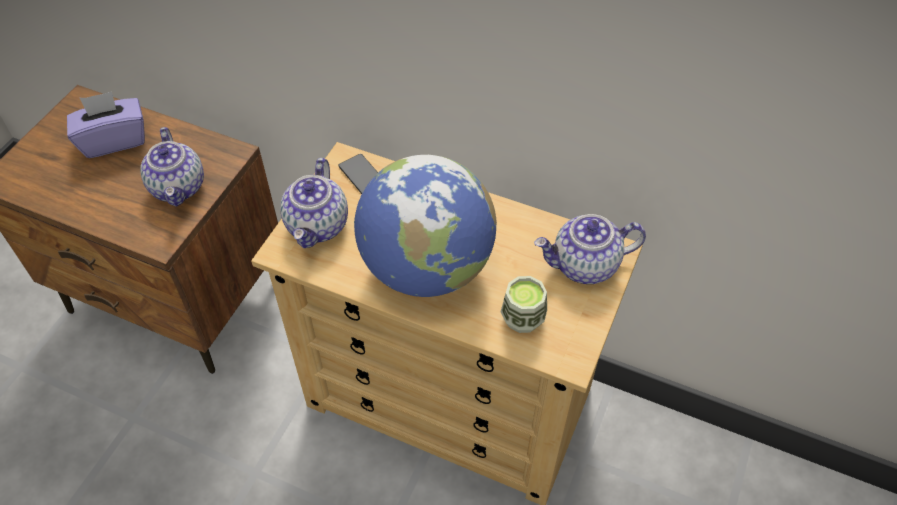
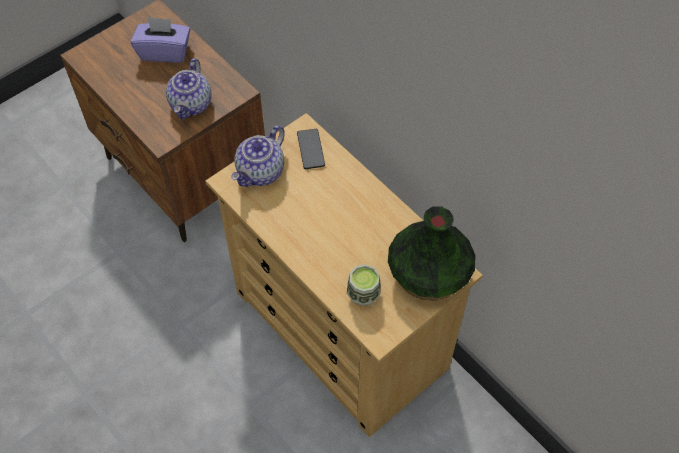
camera: 25 degrees right, 5 degrees up
globe [354,155,497,297] -> none
teapot [534,214,646,284] -> vase [388,206,476,301]

